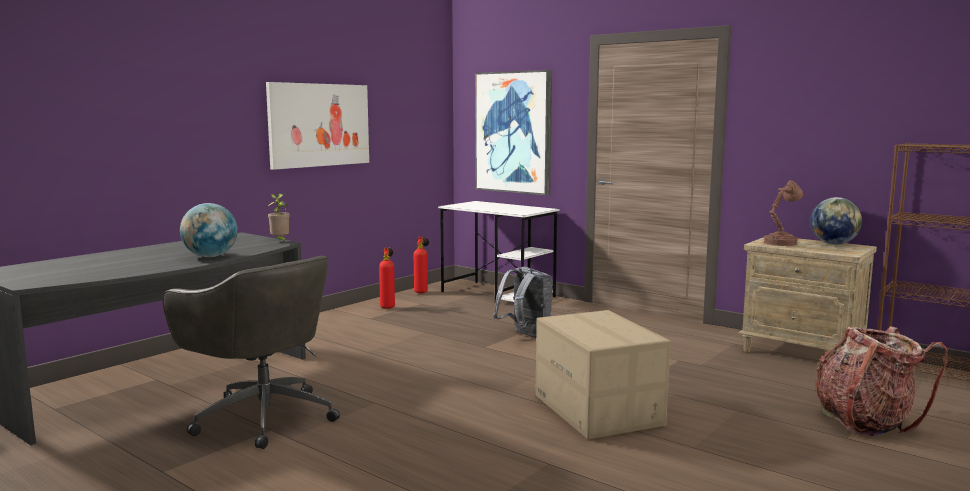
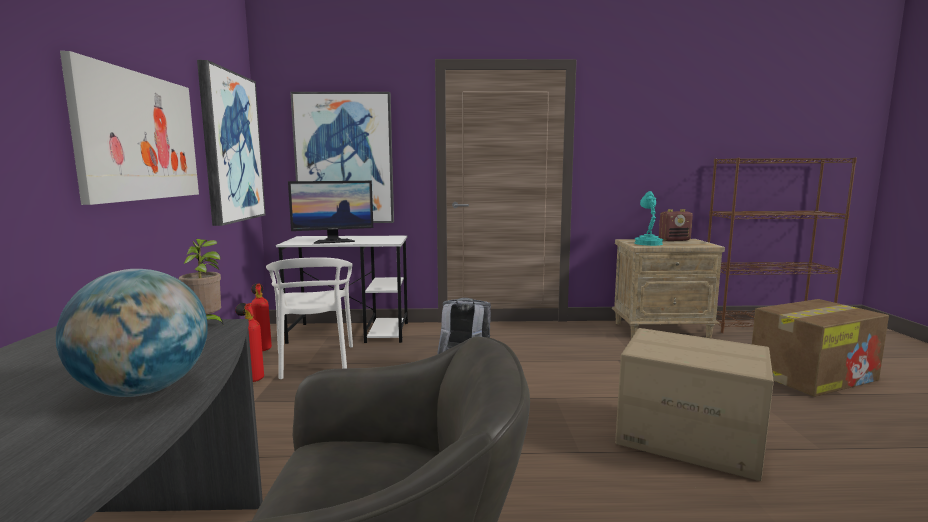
camera: 40 degrees left, 0 degrees up
brown table lamp [763,180,803,246] -> turquoise table lamp [635,191,663,246]
globe [810,197,862,245] -> radio [659,209,693,241]
backpack [816,326,948,436] -> cardboard box [752,299,889,397]
none -> picture [197,60,265,226]
none -> white chair [266,257,353,380]
none -> monitor [288,181,373,244]

